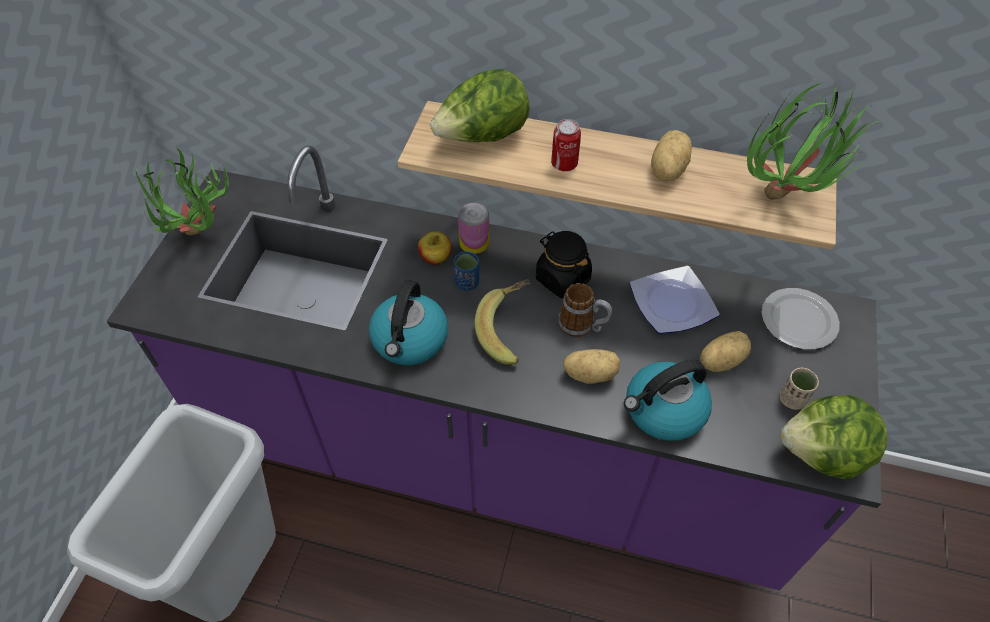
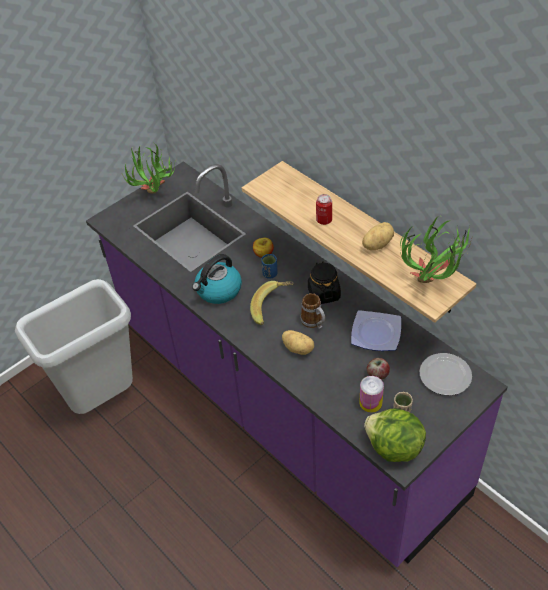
camera: 35 degrees right, 5 degrees down
lettuce [430,69,530,142] -> none
can [458,203,490,254] -> can moved to [359,376,384,413]
kettle [624,360,712,441] -> none
potato [700,331,751,372] -> apple [367,358,390,380]

